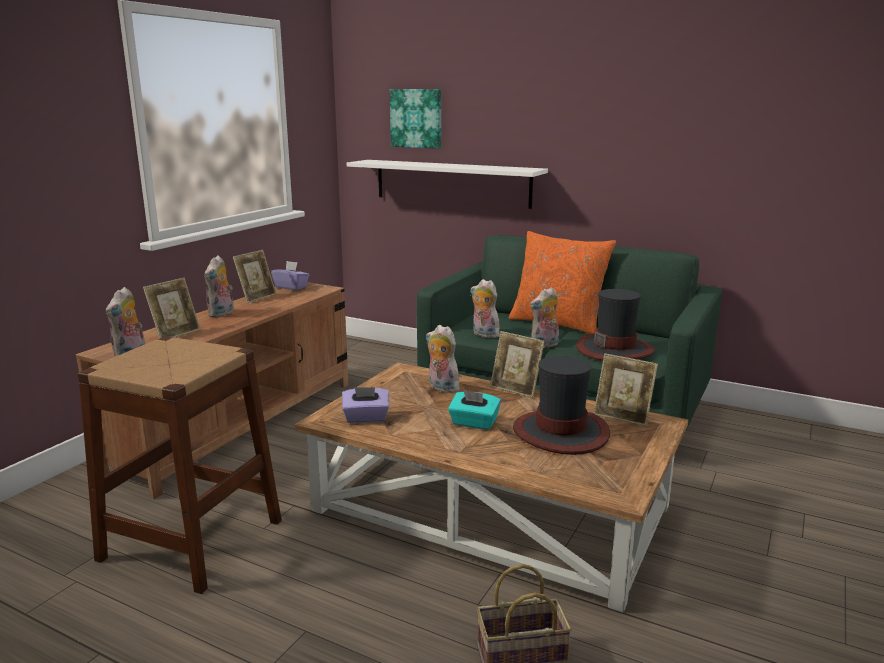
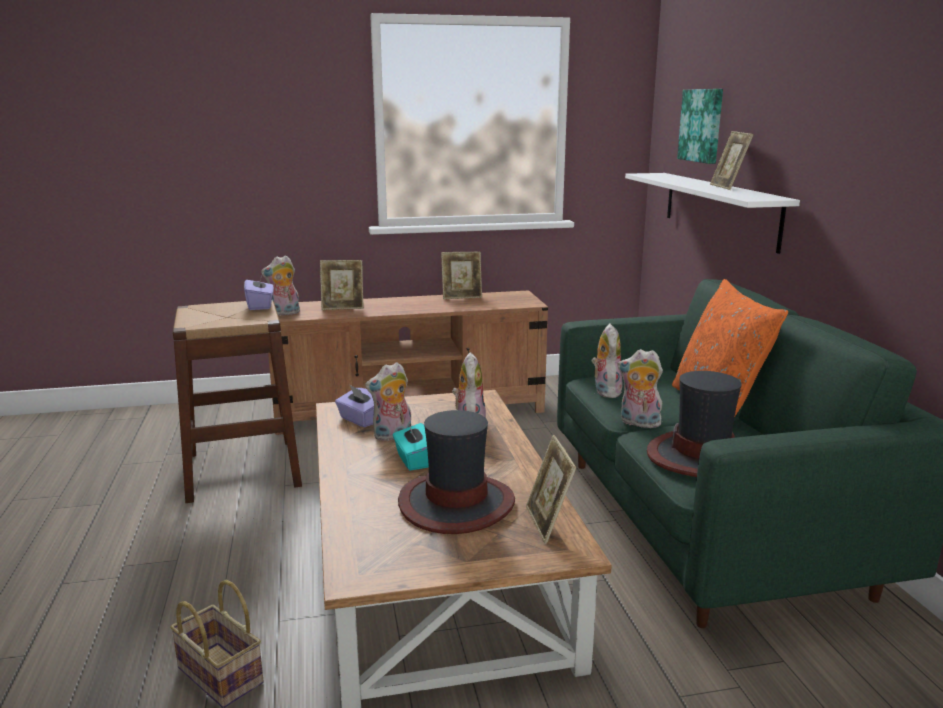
camera: 50 degrees right, 0 degrees up
plush toy [204,255,233,318] -> plush toy moved to [365,362,411,441]
purple tissue box [271,261,309,290] -> purple tissue box moved to [244,273,274,310]
picture frame [490,331,545,398] -> picture frame moved to [710,131,754,190]

